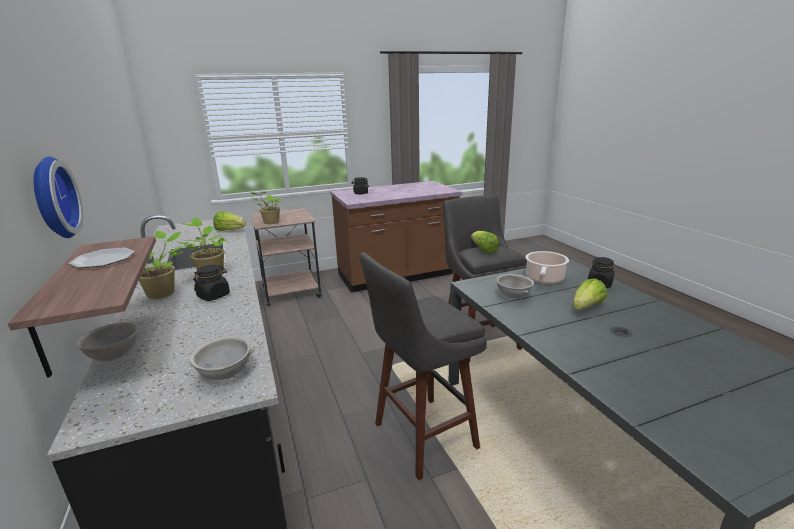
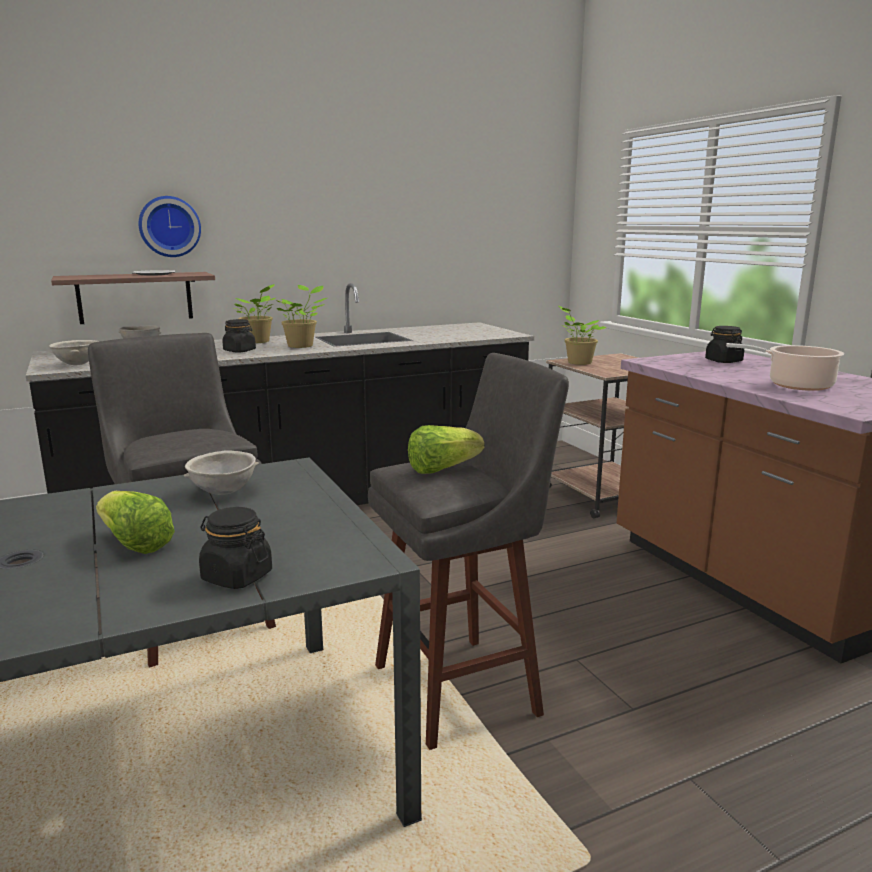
camera: 85 degrees right, 5 degrees down
lettuce [213,211,246,231] -> none
cooking pot [525,251,569,284] -> cooking pot moved to [726,343,844,391]

